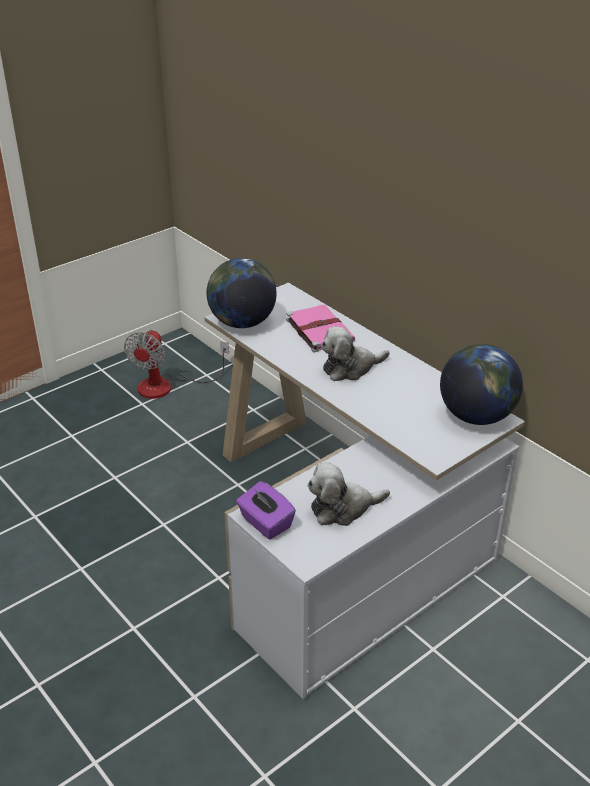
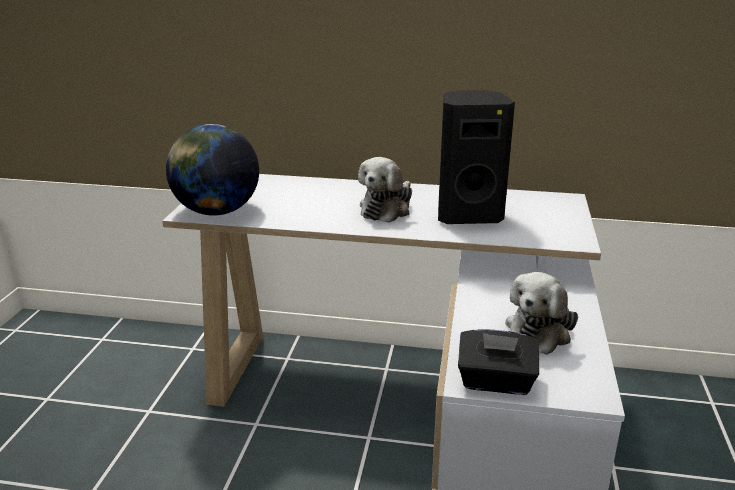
camera: 40 degrees left, 10 degrees down
fan [124,329,229,399] -> none
purple tissue box [236,481,296,539] -> black tissue box [458,330,539,395]
pink book [286,305,355,352] -> none
globe [440,344,523,425] -> none
none -> black speaker [438,90,515,224]

